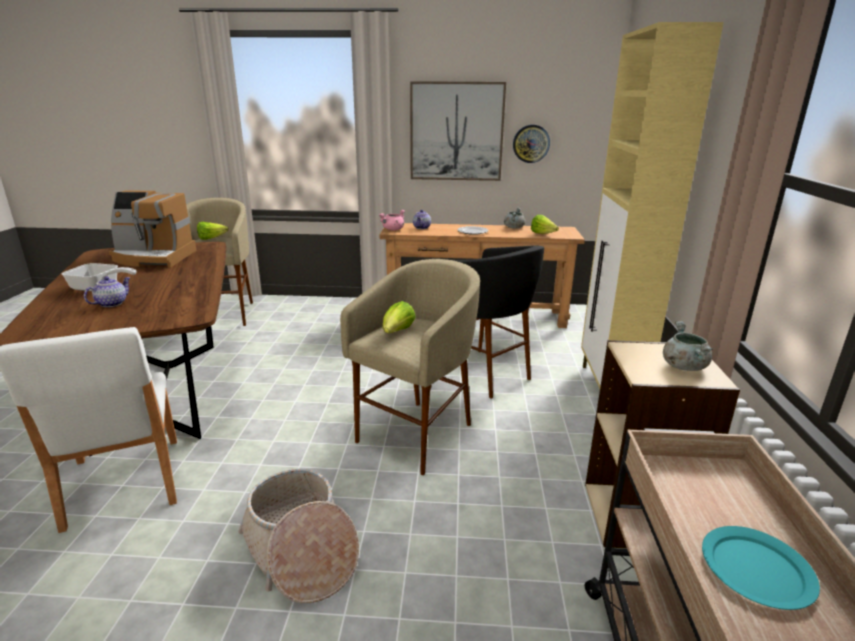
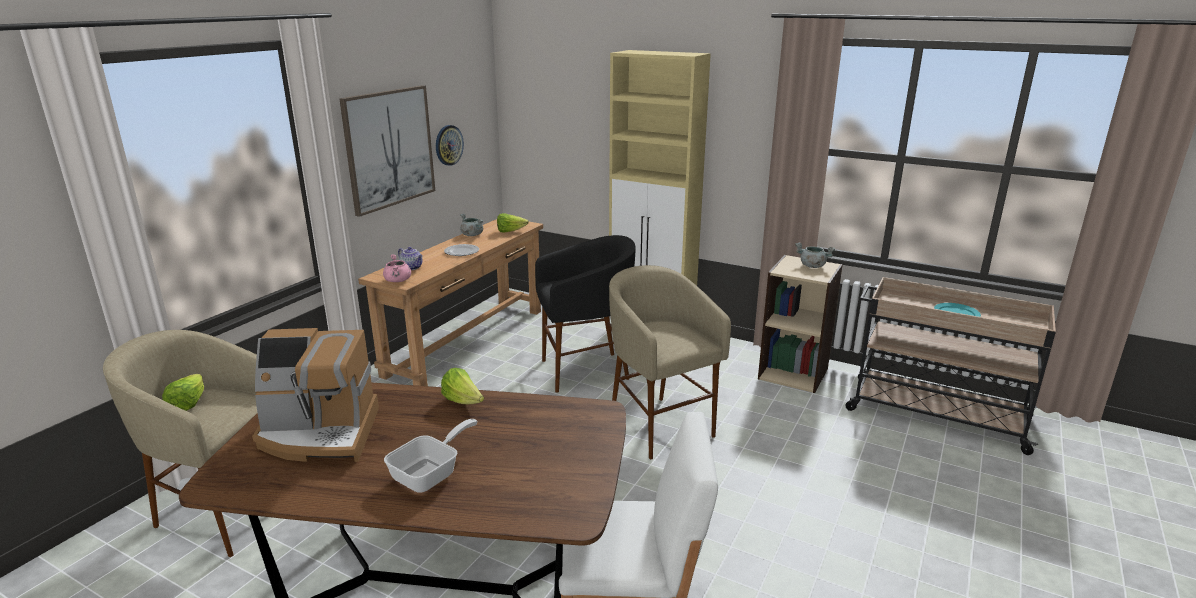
camera: 65 degrees left, 0 degrees up
teapot [84,277,130,307] -> none
coffee machine [108,190,197,268] -> coffee machine turned 60 degrees clockwise [252,328,379,462]
basket [238,469,359,603] -> none
lettuce [382,301,416,333] -> lettuce moved to [441,368,484,404]

